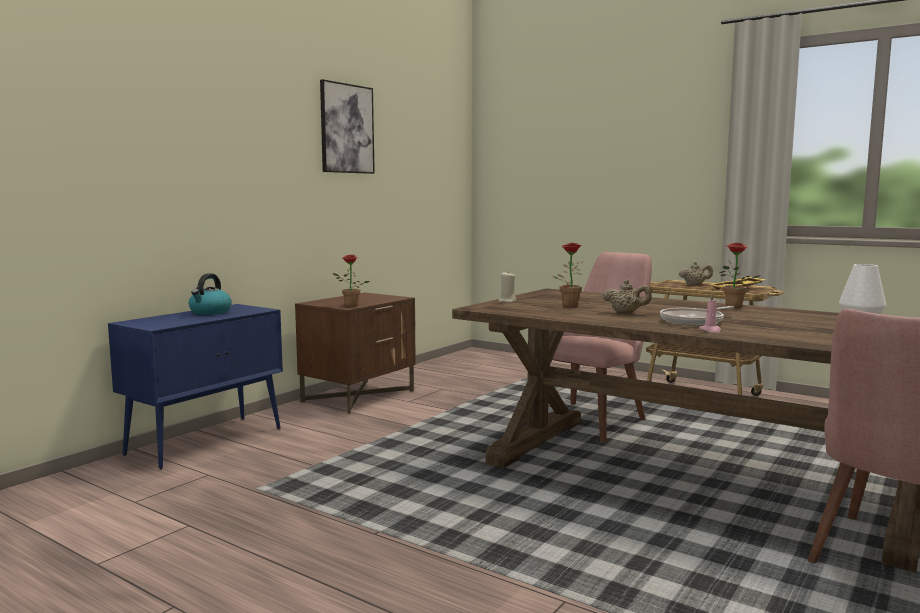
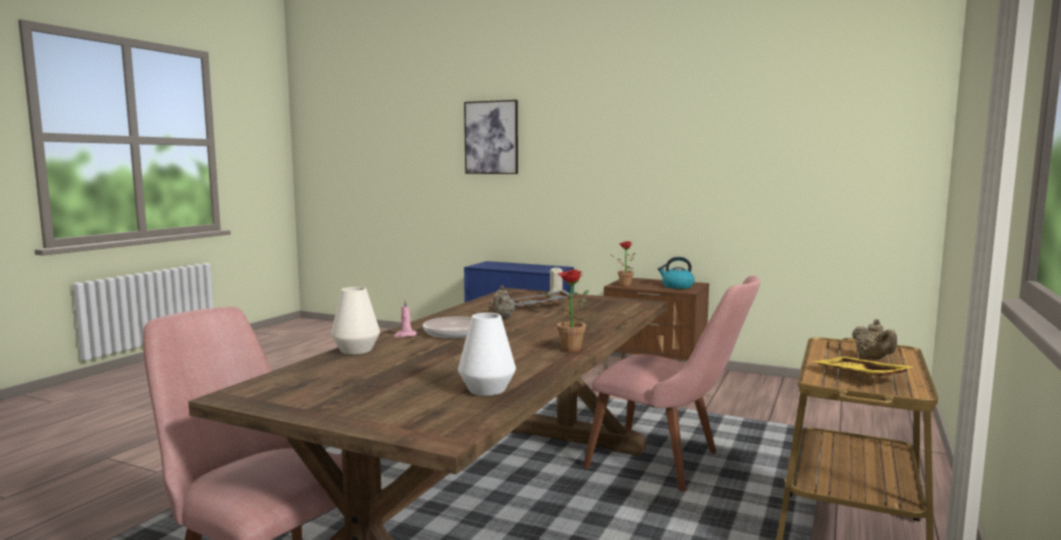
camera: 80 degrees right, 0 degrees up
kettle [189,273,232,315] -> kettle moved to [658,257,694,289]
picture [320,79,375,174] -> picture moved to [464,100,518,174]
potted plant [552,243,584,307] -> grey tray [512,290,573,307]
none -> white vase [331,287,380,355]

